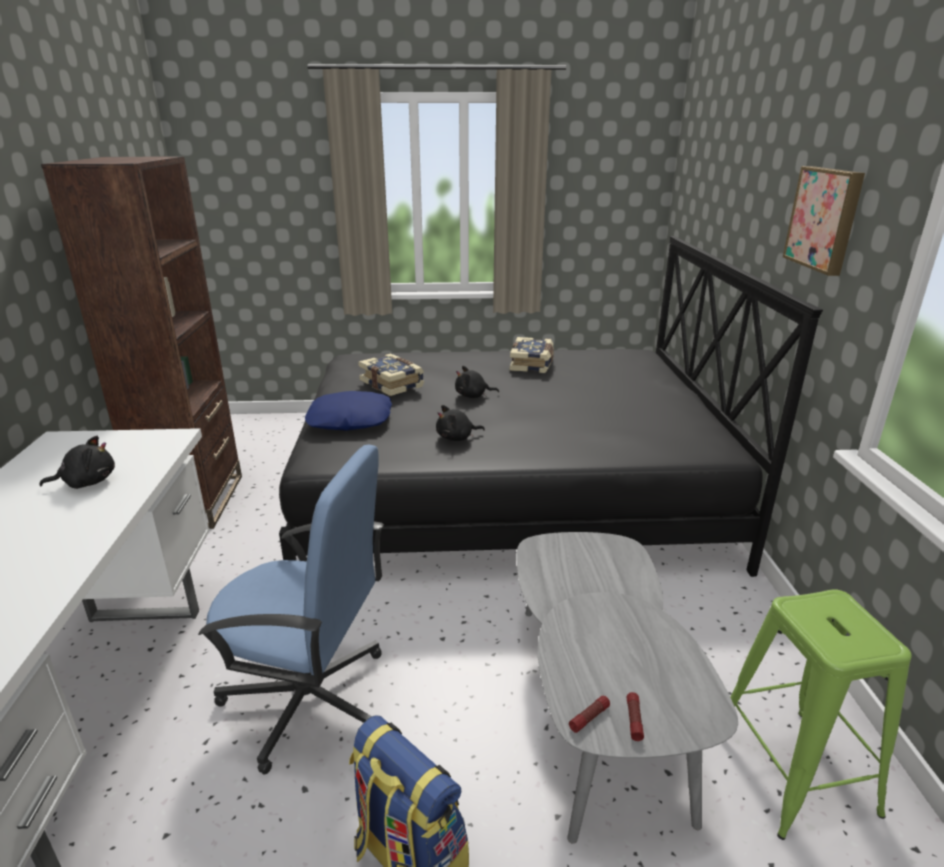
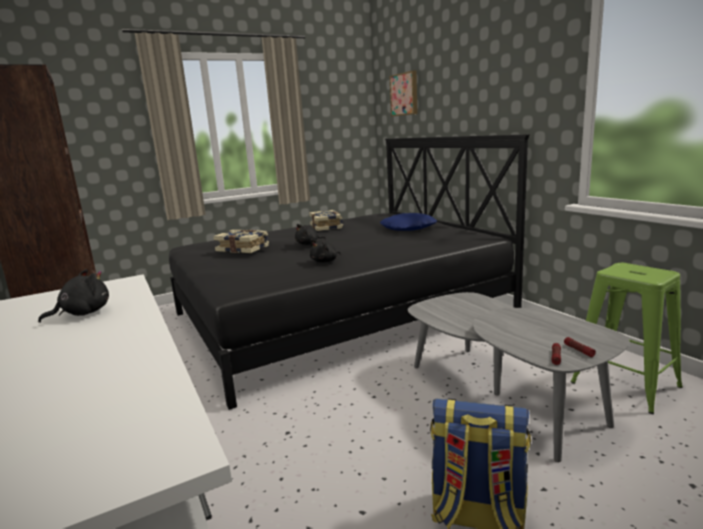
camera: 25 degrees left, 10 degrees down
blue office chair [198,445,384,775] -> none
blue pillow [305,391,392,431] -> blue pillow moved to [380,213,437,231]
picture [783,166,865,276] -> picture moved to [389,71,418,117]

